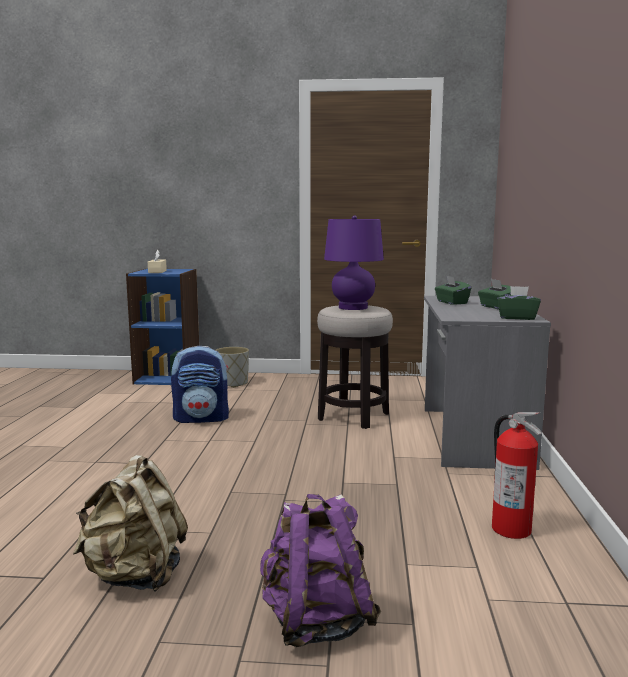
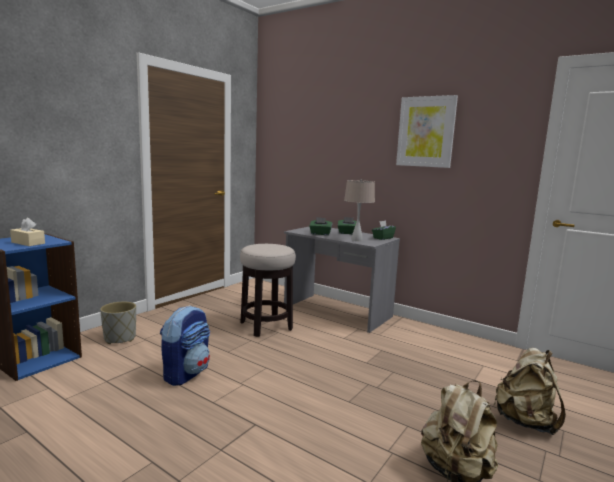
camera: 60 degrees left, 0 degrees up
purple backpack [260,494,381,647] -> beige backpack [494,348,566,435]
purple table lamp [324,215,384,310] -> none
fire extinguisher [492,412,542,539] -> none
none -> beige table lamp [344,180,375,241]
none -> picture [396,95,458,168]

